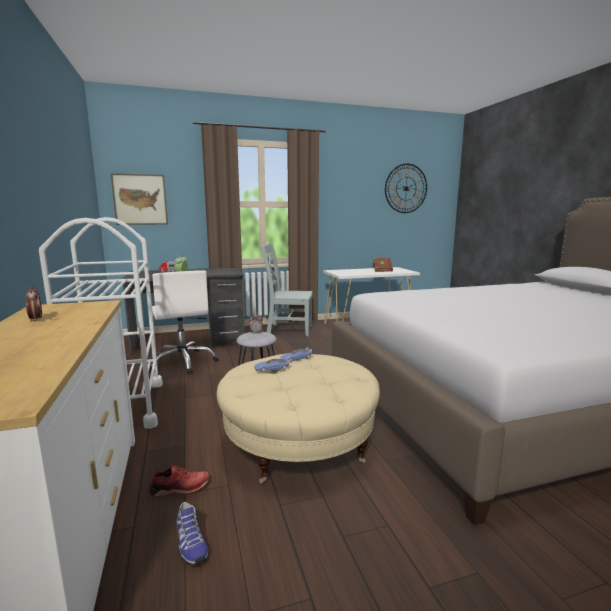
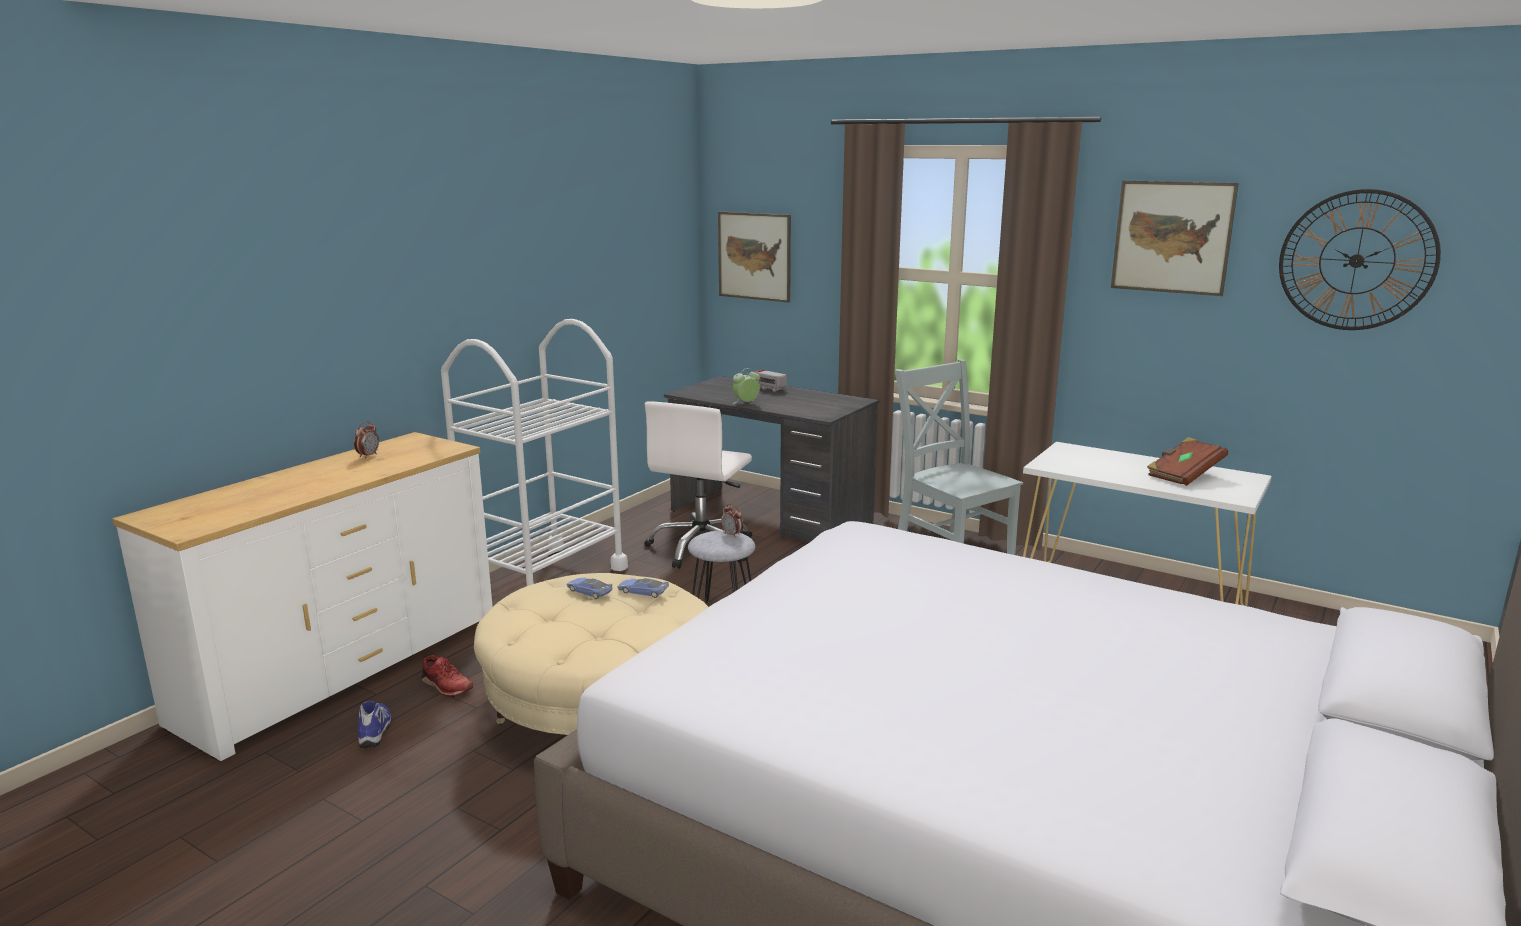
camera: 50 degrees right, 5 degrees up
shoe [177,502,208,566] -> shoe turned 150 degrees clockwise [358,701,392,748]
none -> picture [1111,180,1239,296]

